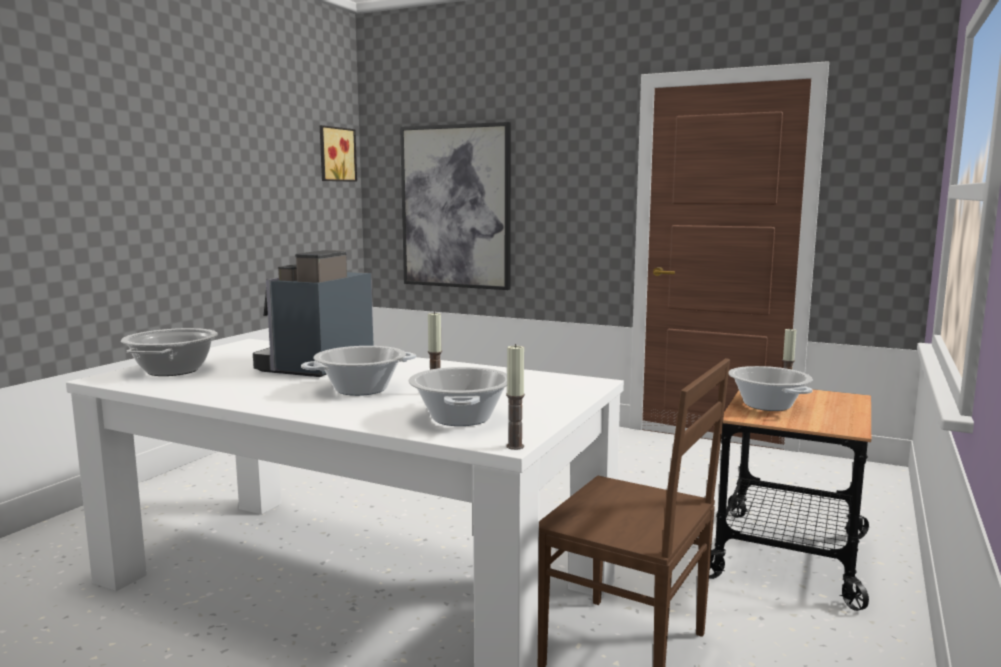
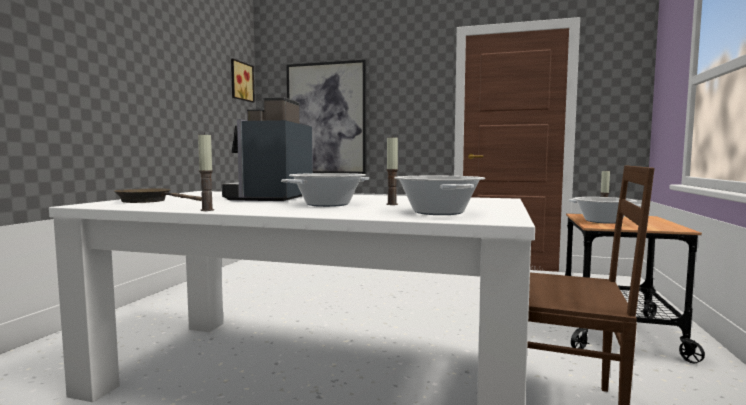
camera: 10 degrees left, 5 degrees down
cooking pot [121,328,218,376] -> brown frying pan [114,188,202,203]
candle [506,344,525,450] -> candle moved to [198,133,214,211]

